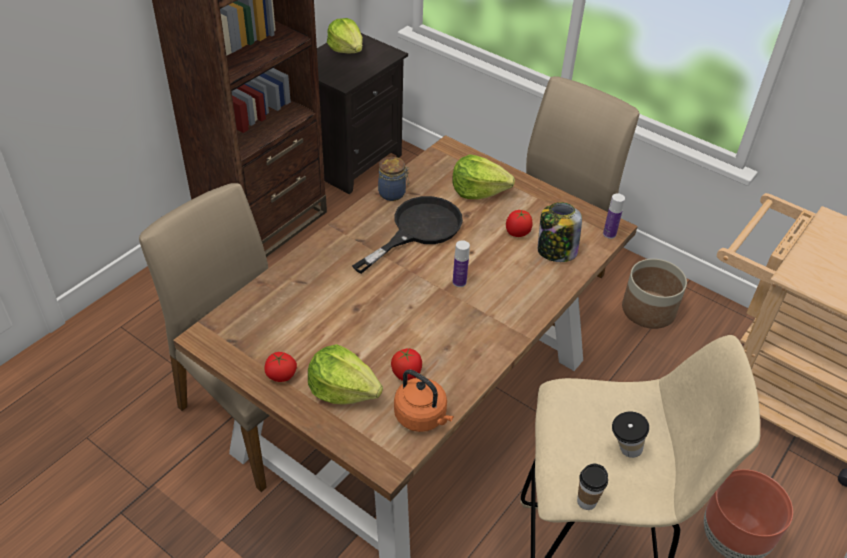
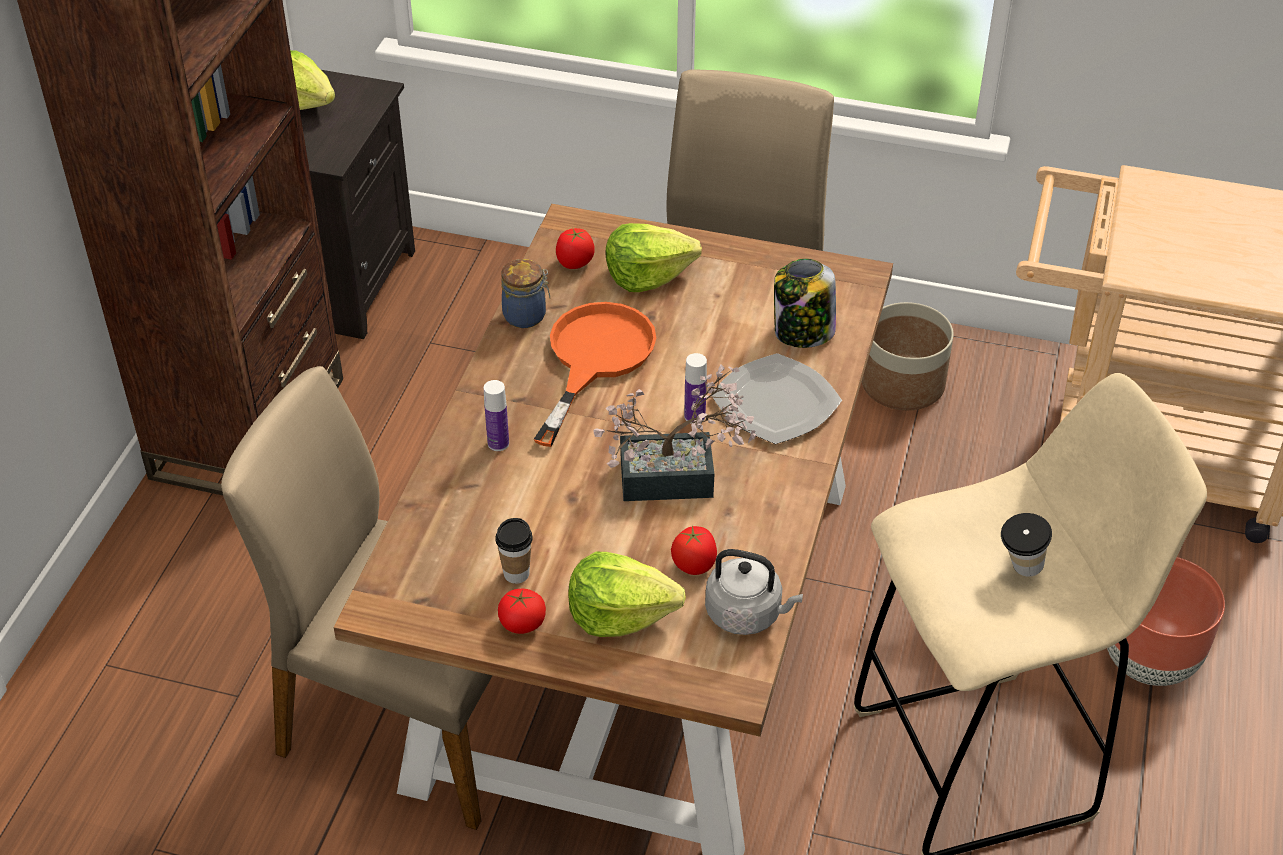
camera: 20 degrees left, 0 degrees up
black frying pan [352,196,463,274] -> orange frying pan [533,302,656,447]
orange kettle [394,369,454,432] -> grey kettle [705,549,803,635]
tomato [506,210,532,237] -> tomato moved to [556,228,595,269]
cup [577,464,608,510] -> cup moved to [495,518,533,584]
bottle [603,193,625,239] -> bottle moved to [484,380,509,451]
none -> potted plant [593,364,756,501]
none -> plate [711,353,842,444]

